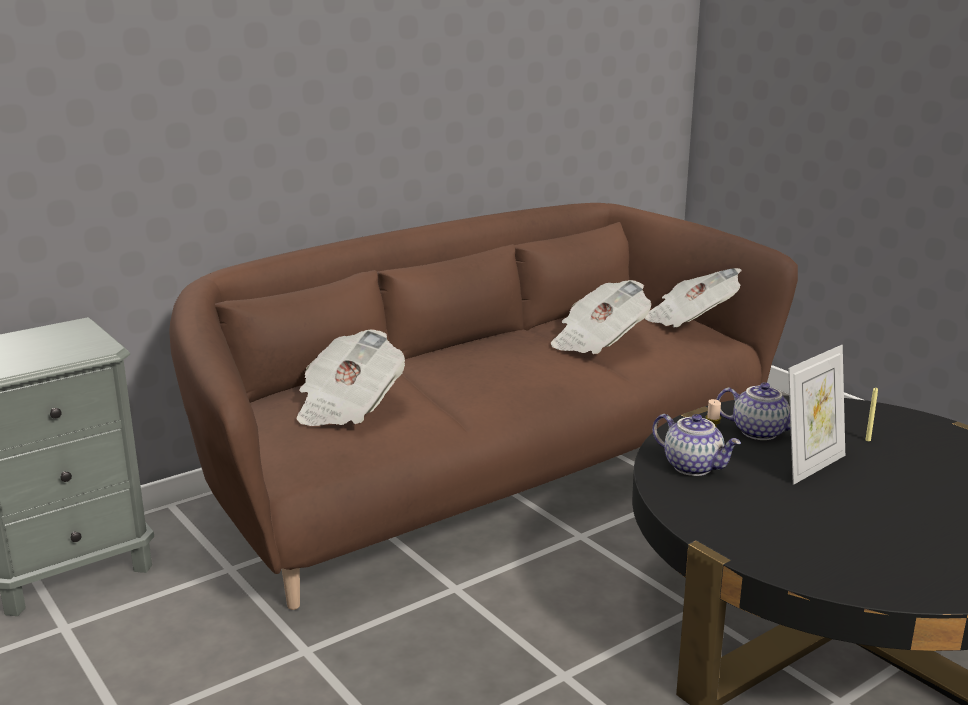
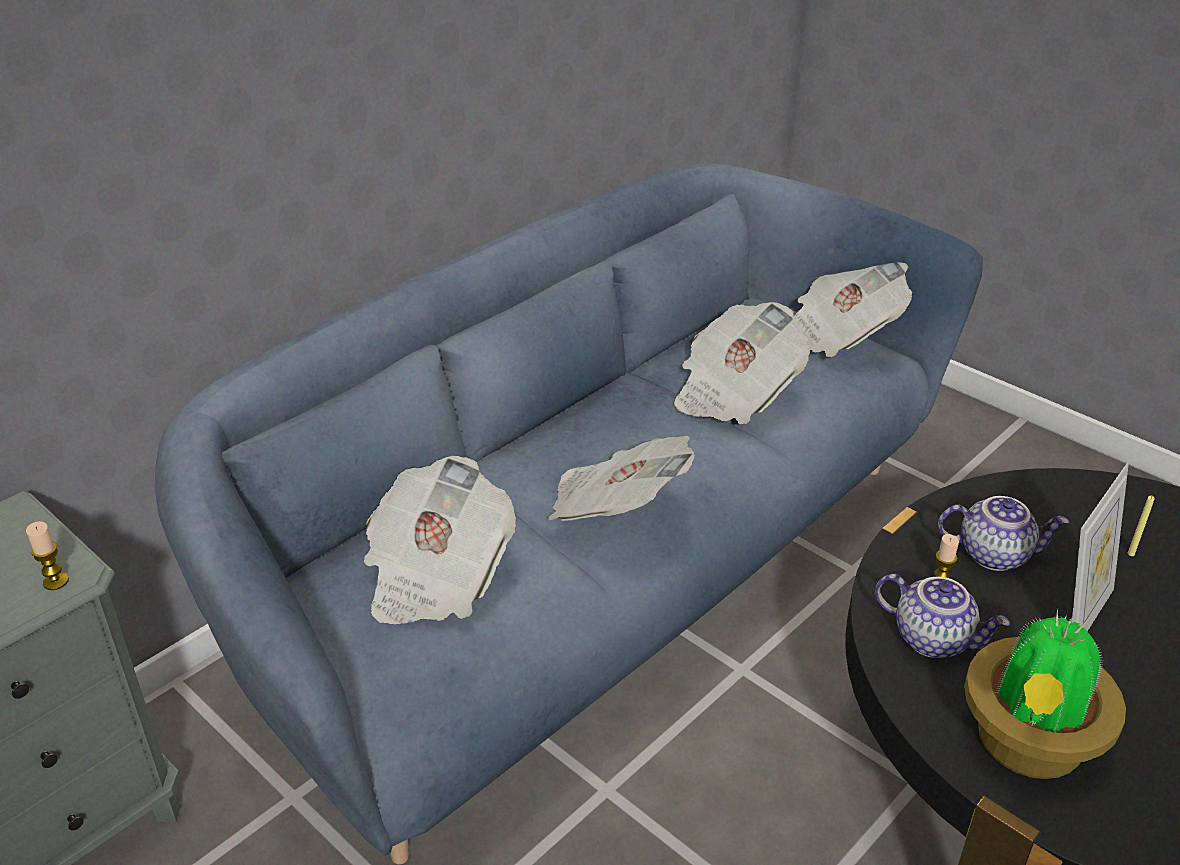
camera: 10 degrees left, 15 degrees up
brown sofa [169,203,798,610] -> blue sofa [155,164,983,865]
none -> candle [26,521,69,590]
none -> newspaper [548,436,695,521]
none -> potted plant [964,606,1126,779]

